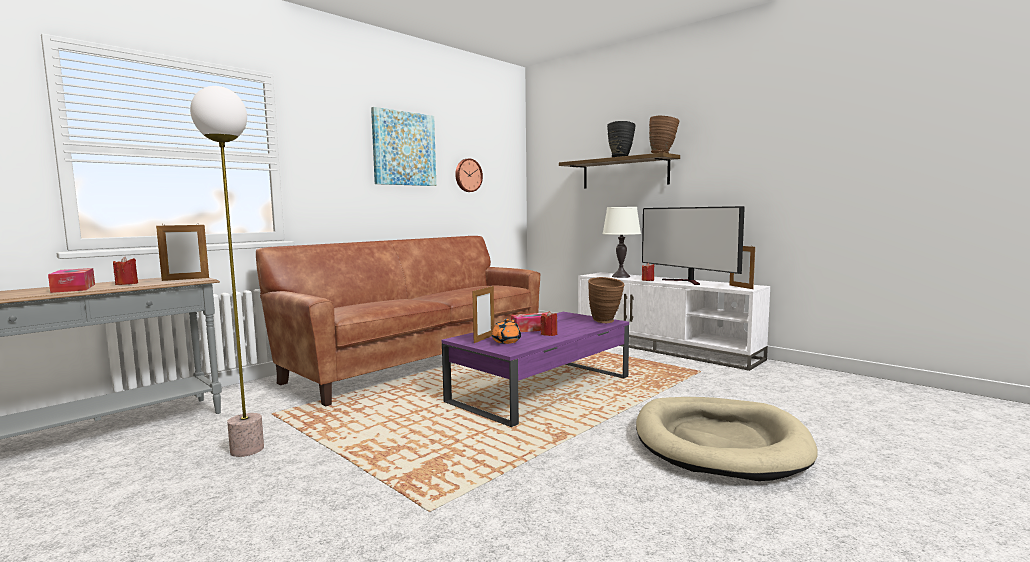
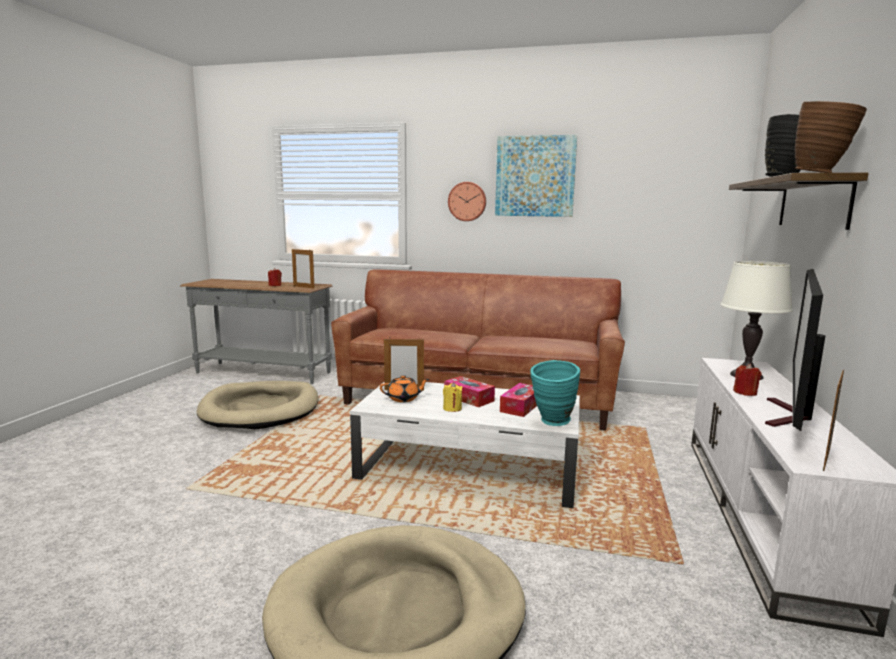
camera: 60 degrees right, 5 degrees up
tissue box [48,268,95,293] -> tissue box moved to [500,383,537,417]
floor lamp [190,86,264,457] -> beige dog bed [197,381,318,429]
purple coffee table [442,312,629,427] -> white coffee table [350,382,580,508]
wall clock [455,158,483,192] -> wall clock moved to [448,182,486,221]
red candle [540,311,557,336] -> yellow candle [443,382,463,412]
brown vase [588,277,624,323] -> turquoise vase [530,360,580,426]

